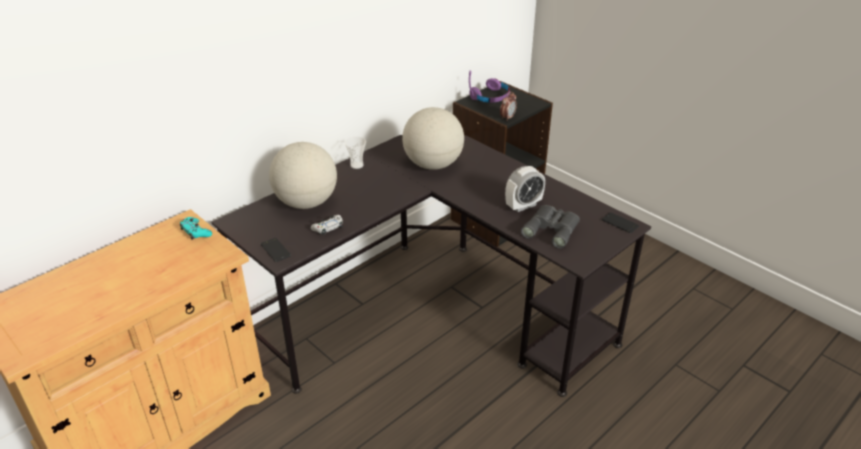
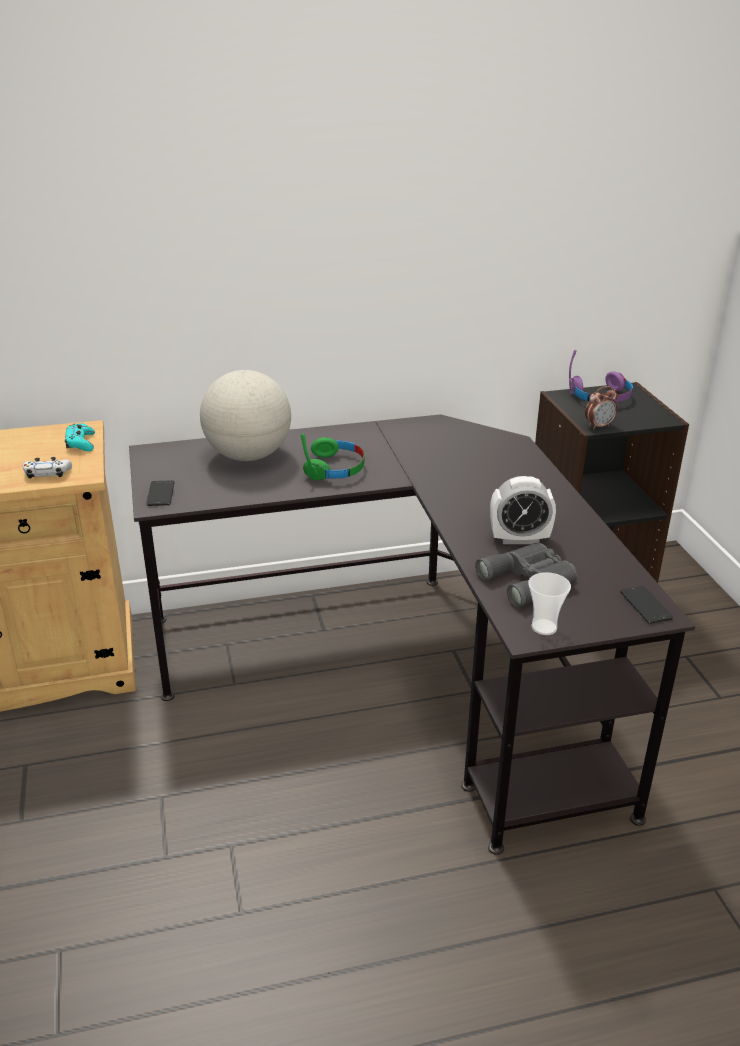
camera: 30 degrees right, 5 degrees down
white game controller [311,215,343,235] -> white game controller moved to [23,457,72,478]
cup [345,137,366,169] -> cup moved to [528,572,571,635]
globe [402,107,464,170] -> none
none -> green headphones [301,433,365,480]

